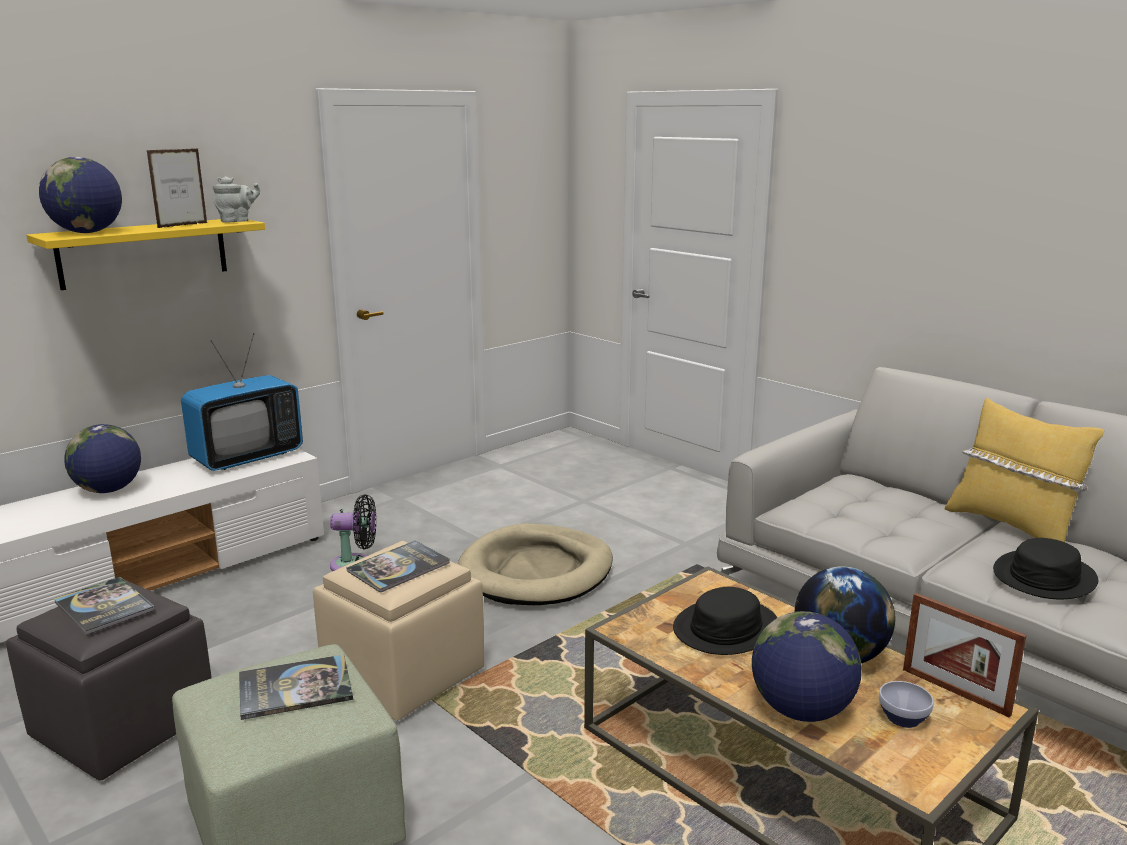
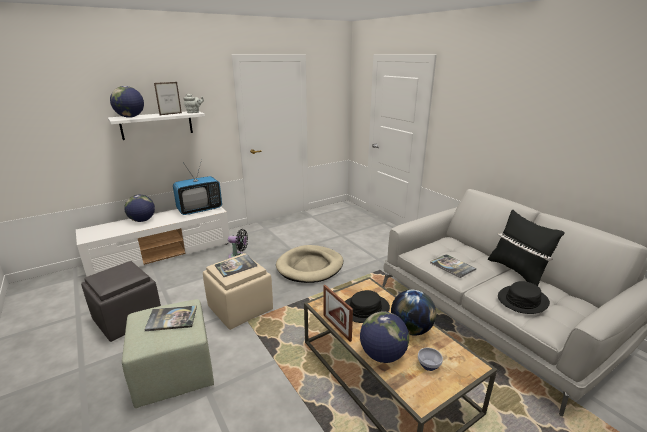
camera: 10 degrees right, 5 degrees up
yellow shelf [26,219,265,290] -> white shelf [108,111,205,140]
book [54,577,155,635] -> book moved to [430,254,476,278]
picture frame [903,593,1027,718] -> picture frame moved to [323,285,353,342]
yellow pillow [945,398,1104,542] -> black pillow [488,210,565,286]

